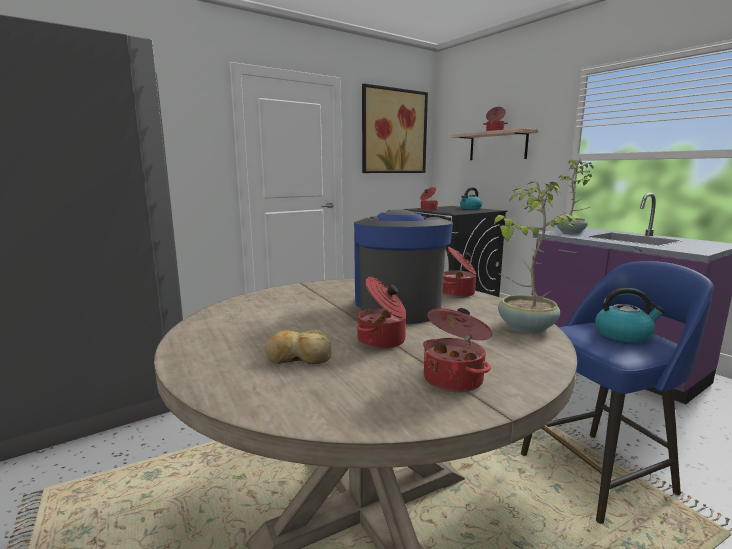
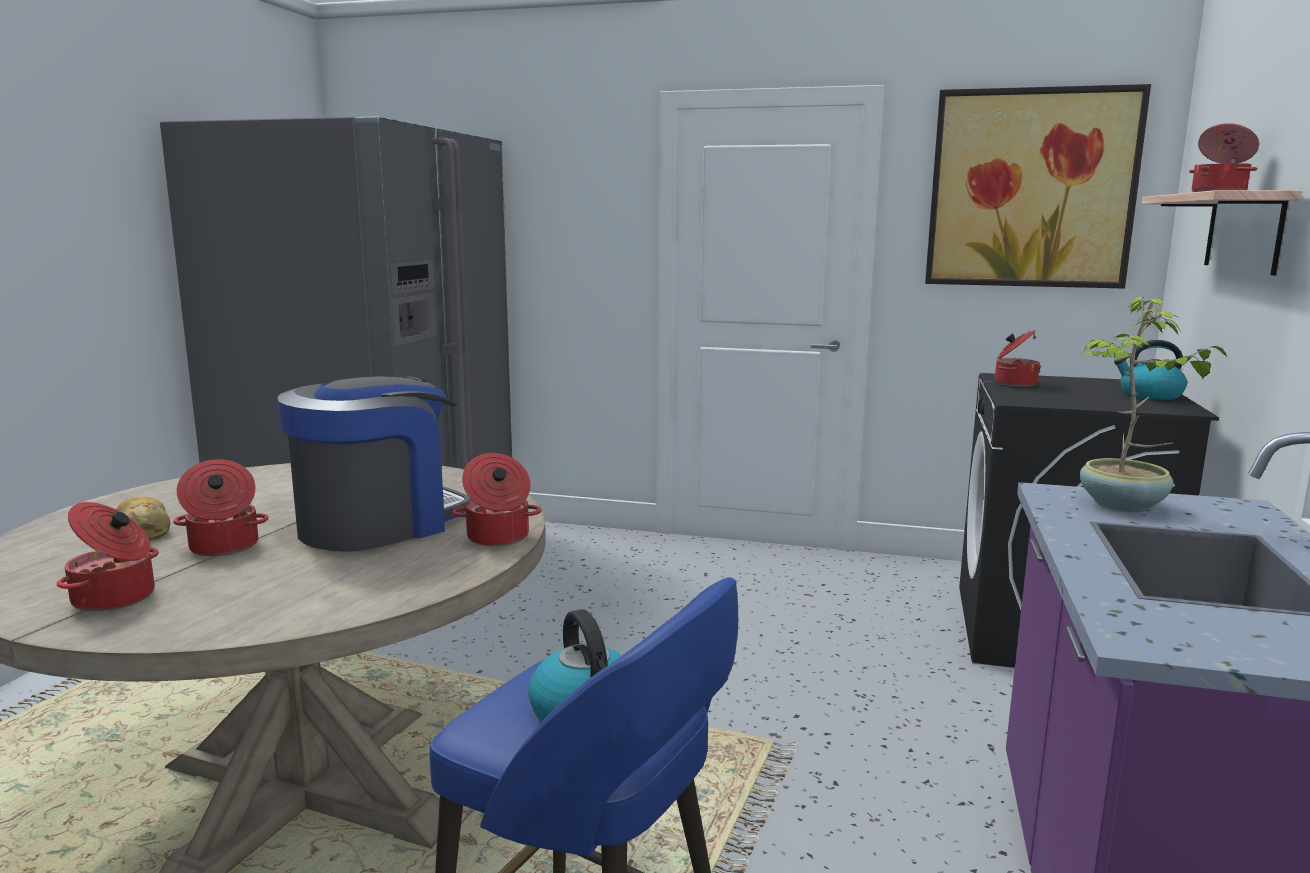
camera: 50 degrees right, 0 degrees up
potted plant [494,182,578,334] -> none

